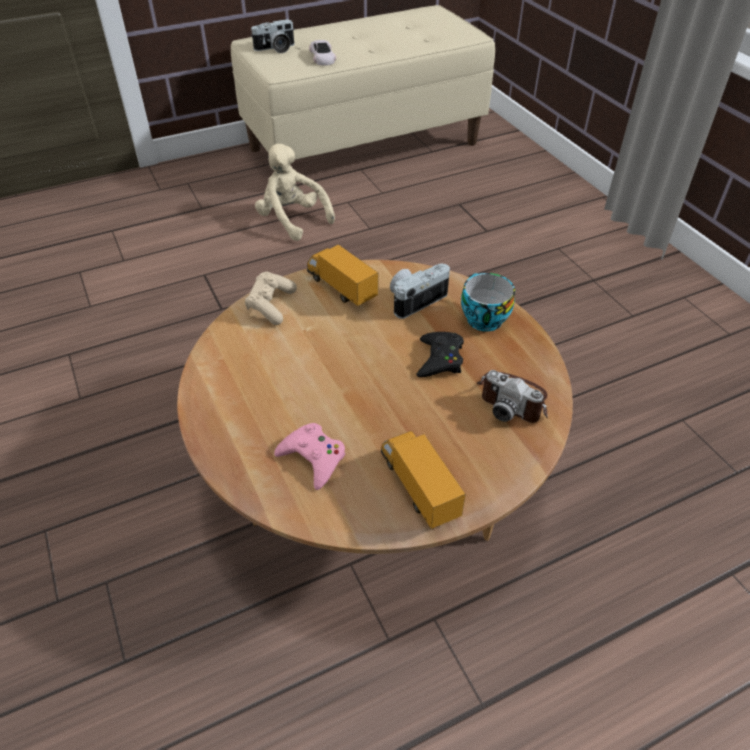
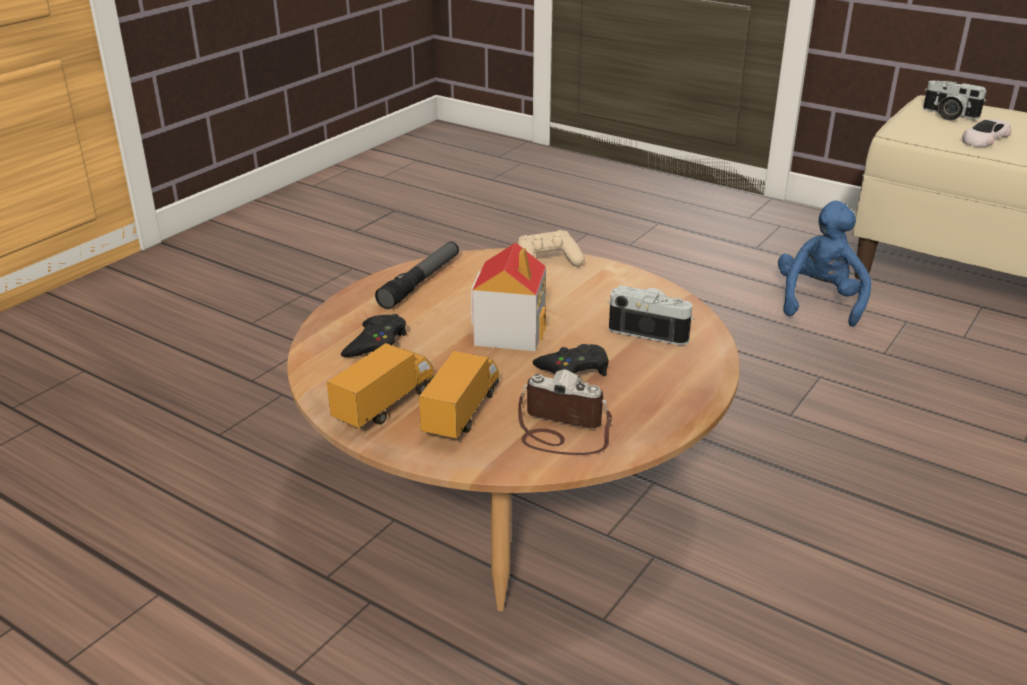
camera: 60 degrees right, 15 degrees down
beige plush toy [255,144,335,241] -> blue plush toy [778,201,871,327]
pink game controller [274,423,345,490] -> black game controller [341,314,407,357]
toy truck [307,244,378,306] -> toy truck moved to [419,351,499,439]
cup [461,273,515,332] -> none
camera [477,370,548,423] -> camera turned 105 degrees clockwise [518,369,612,455]
none -> flashlight [375,242,459,309]
none -> toy house [471,242,546,351]

